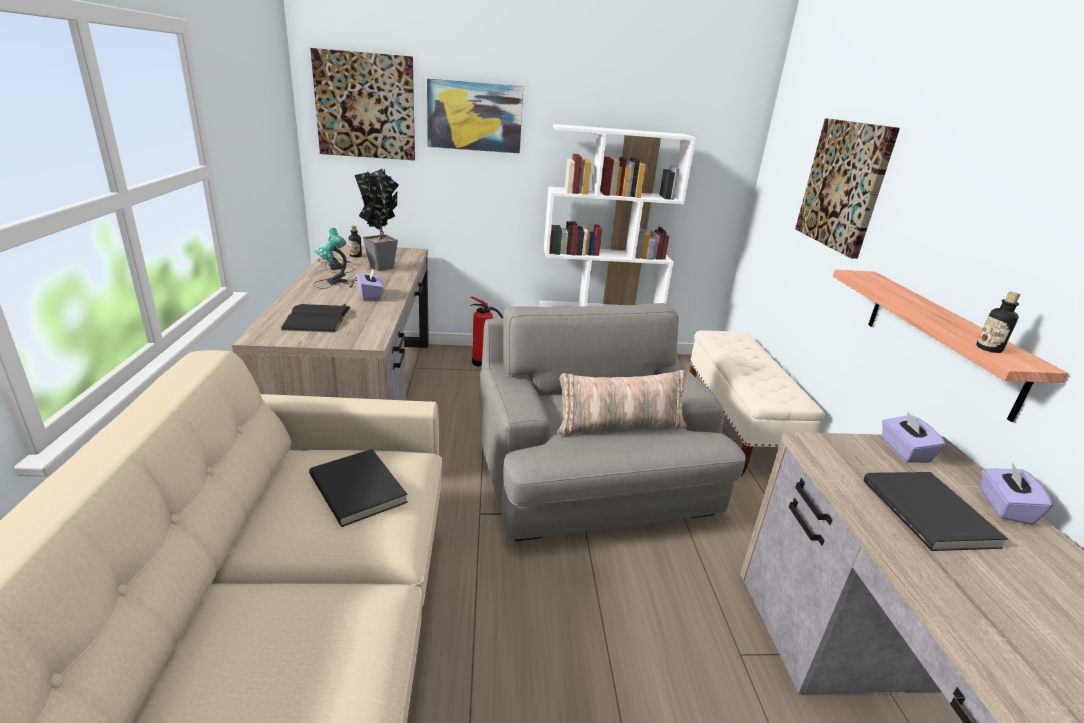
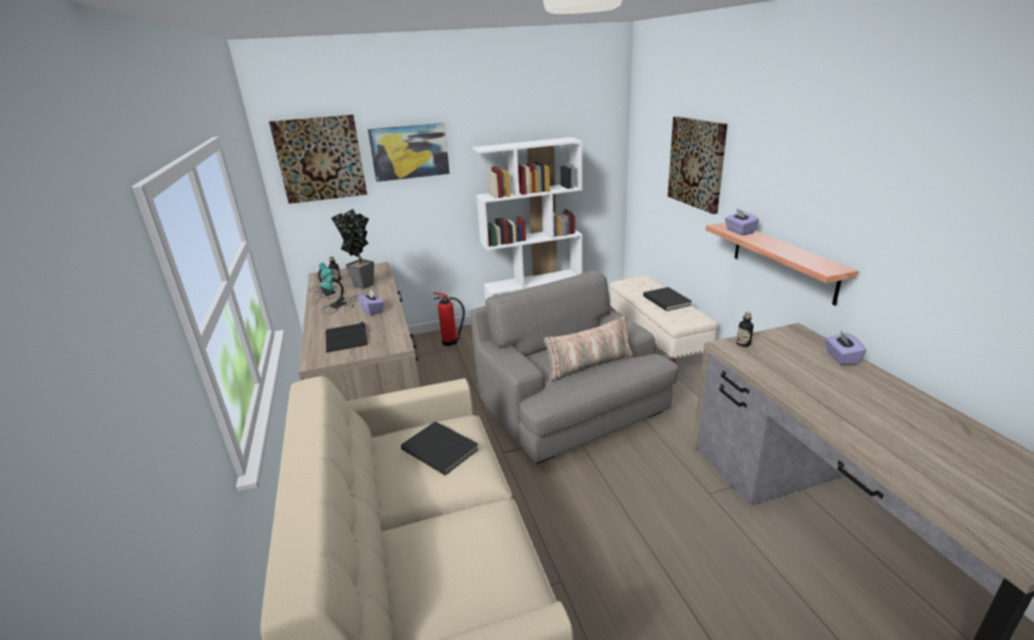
camera: 10 degrees left, 0 degrees up
black book [864,472,1008,551] -> black book moved to [643,287,692,311]
purple tissue box [882,411,946,463] -> purple tissue box moved to [725,208,759,235]
bottle [976,292,1020,353] -> bottle moved to [736,312,754,347]

